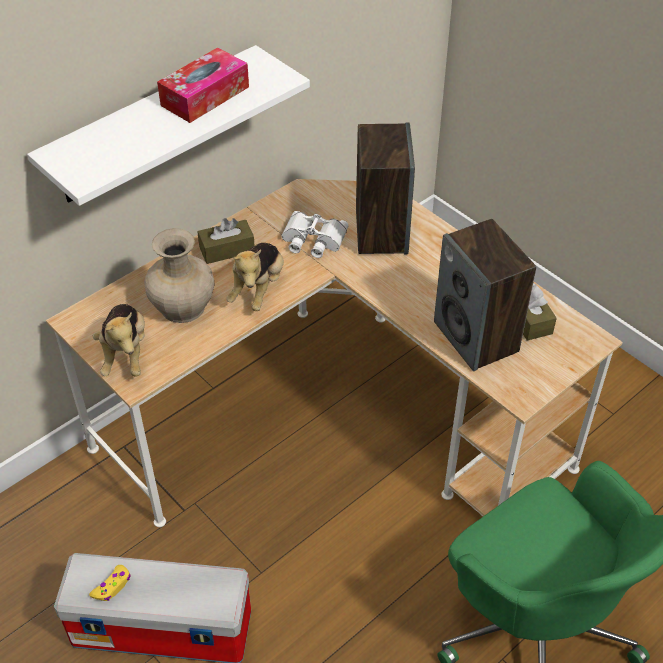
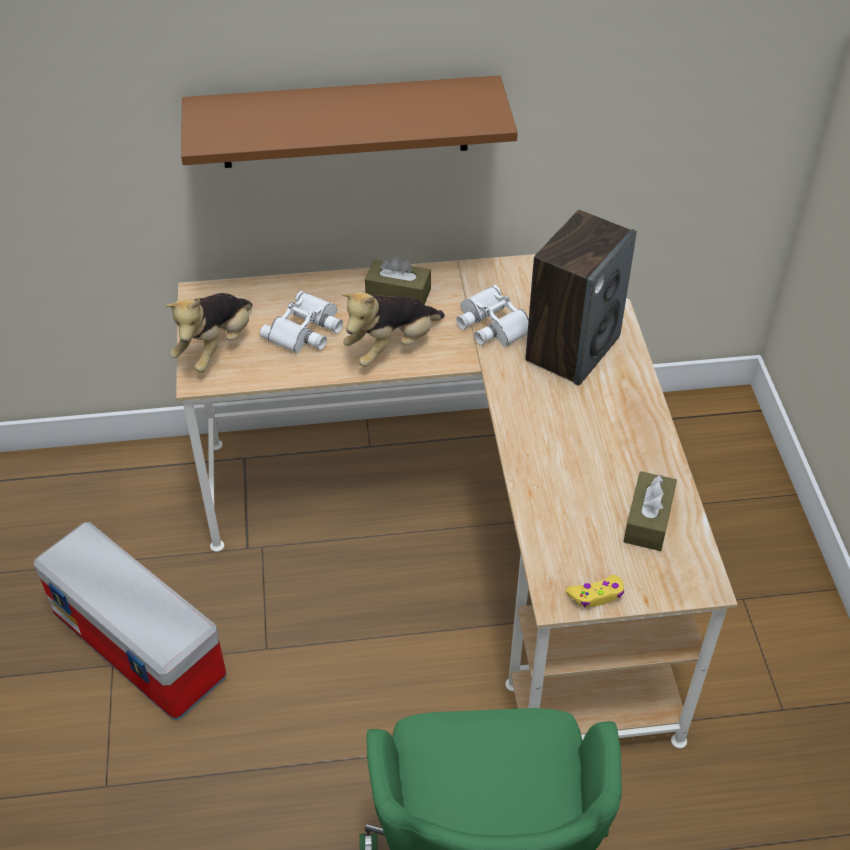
camera: 35 degrees right, 0 degrees up
white shelf [27,45,310,206] -> brown shelf [181,75,518,168]
yellow game controller [89,565,131,601] -> yellow game controller moved to [566,575,624,608]
beige vase [144,228,214,323] -> white binoculars [260,291,343,354]
tissue box [157,47,249,123] -> none
speaker [434,219,536,371] -> none

